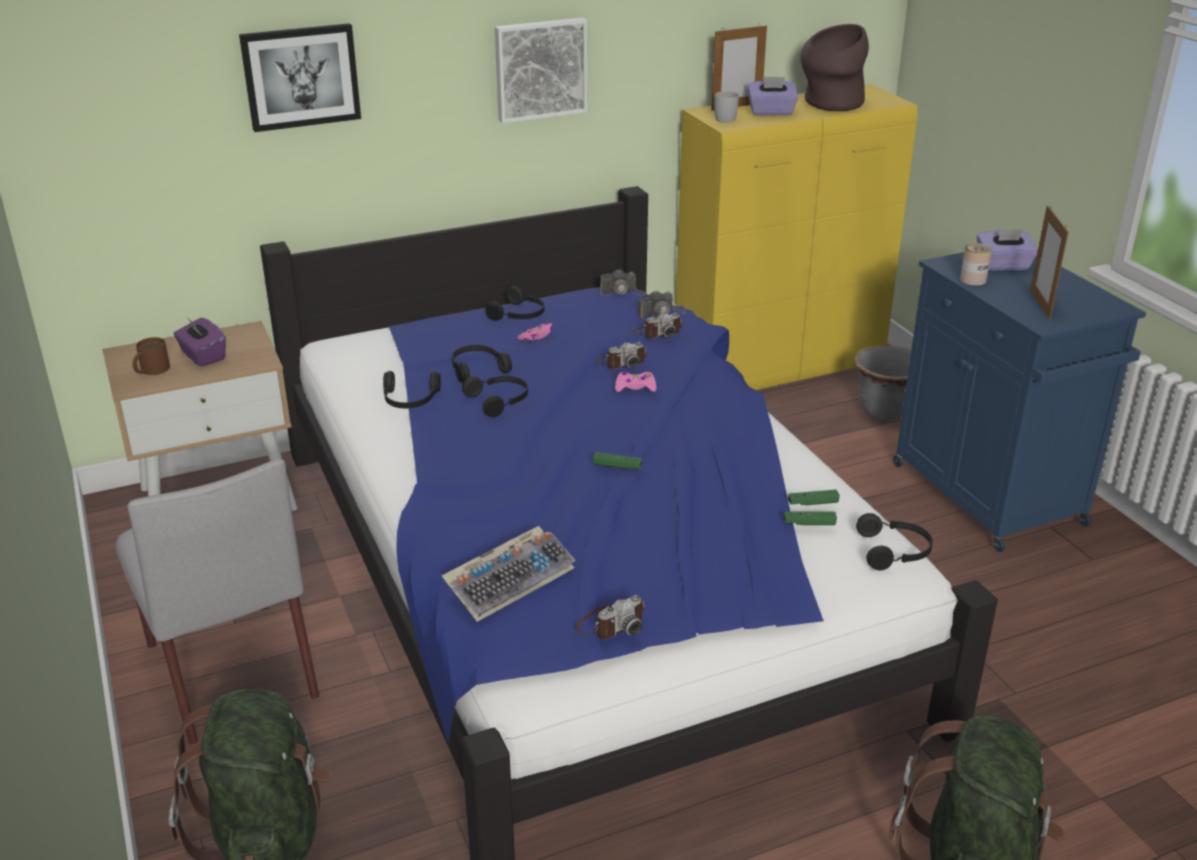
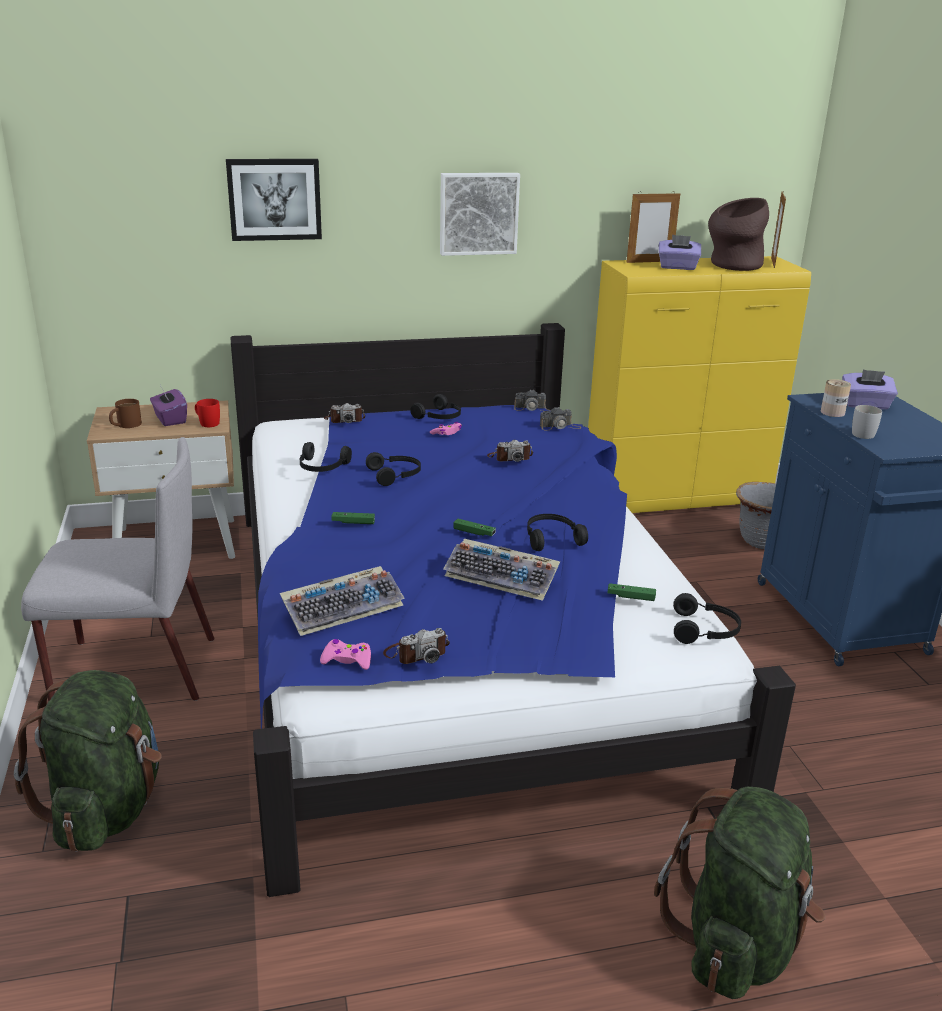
camera: 10 degrees right, 5 degrees down
grey chair [116,459,319,745] -> grey chair turned 75 degrees counterclockwise [21,437,214,702]
black headphones [452,345,512,383] -> black headphones moved to [527,514,588,551]
pink game controller [615,371,656,392] -> pink game controller moved to [320,639,371,670]
camera [633,313,683,339] -> camera moved to [324,403,365,423]
white mug [714,91,739,123] -> white mug moved to [852,405,882,439]
green game controller [788,489,840,505] -> green game controller moved to [331,512,375,524]
picture frame [1030,205,1069,320] -> picture frame moved to [771,190,786,268]
none -> red mug [195,399,220,427]
none -> keyboard [443,539,560,601]

